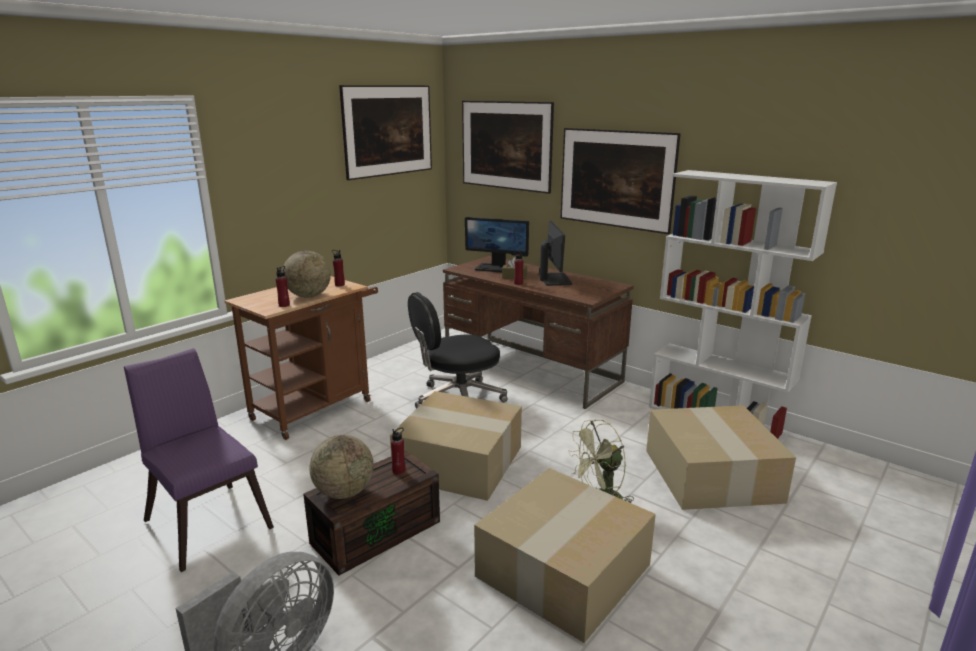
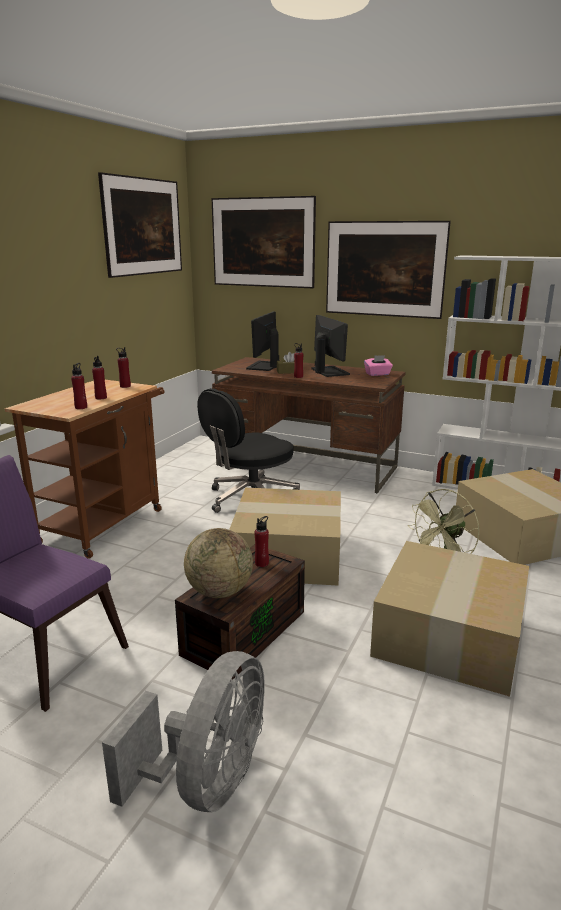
camera: 15 degrees left, 0 degrees up
globe [283,251,331,298] -> red bottle [92,356,107,399]
monitor [465,217,529,273] -> monitor turned 105 degrees clockwise [246,312,279,371]
none -> pink tissue box [364,355,393,376]

